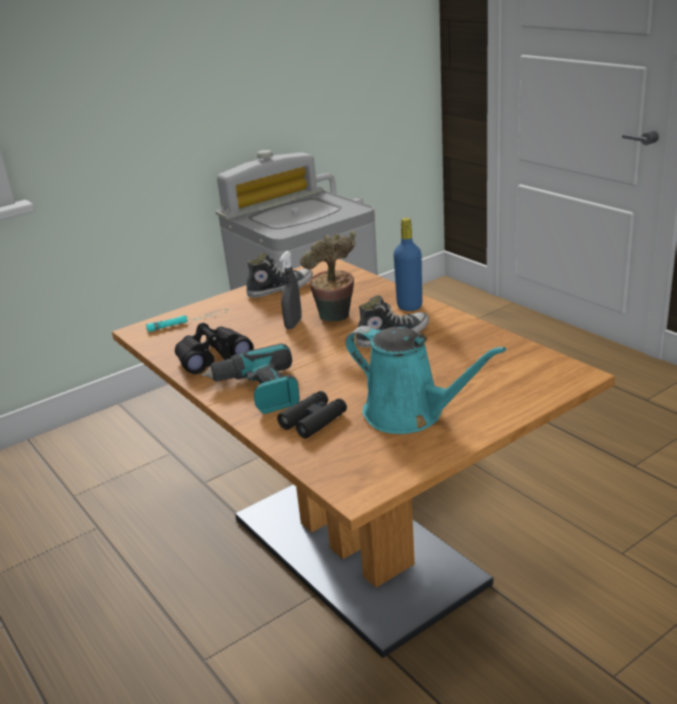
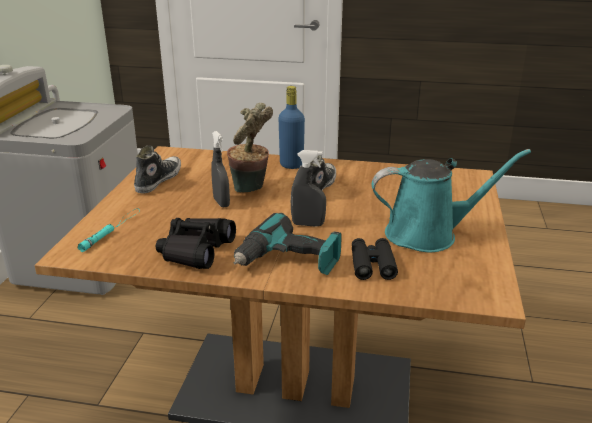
camera: 45 degrees left, 0 degrees up
none -> grey spray bottle [291,150,326,227]

